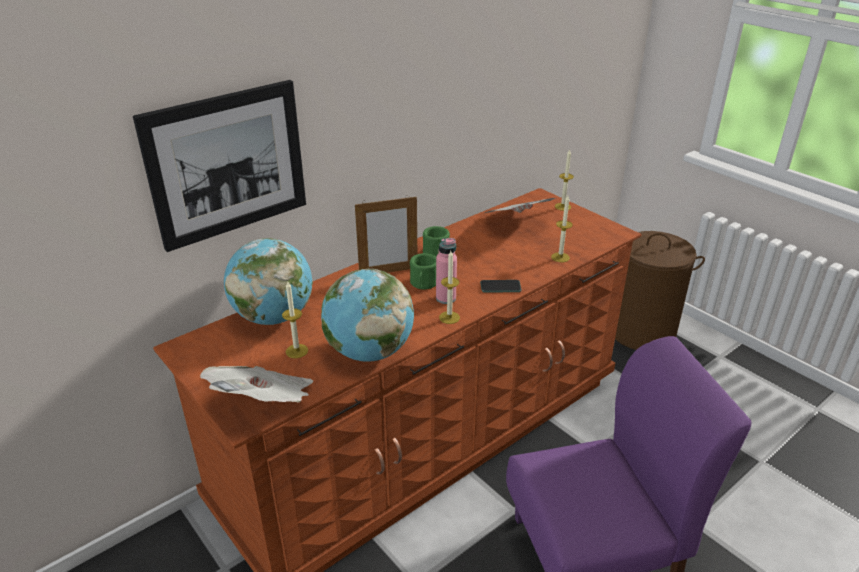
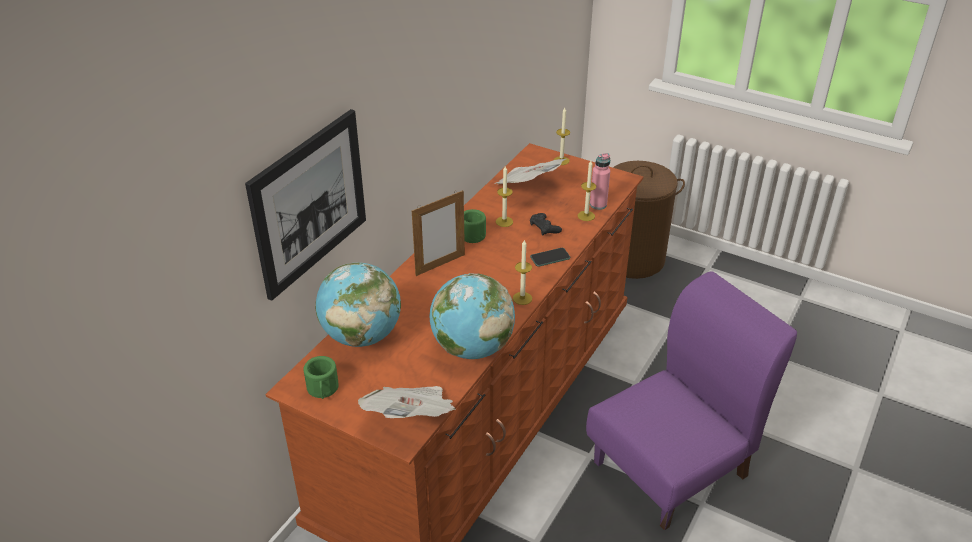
camera: 20 degrees left, 5 degrees up
candle [282,282,308,358] -> candle moved to [496,166,513,227]
green mug [410,253,436,289] -> green mug moved to [303,356,339,399]
pink bottle [436,238,457,304] -> pink bottle moved to [590,153,610,210]
none -> black game controller [530,213,562,236]

